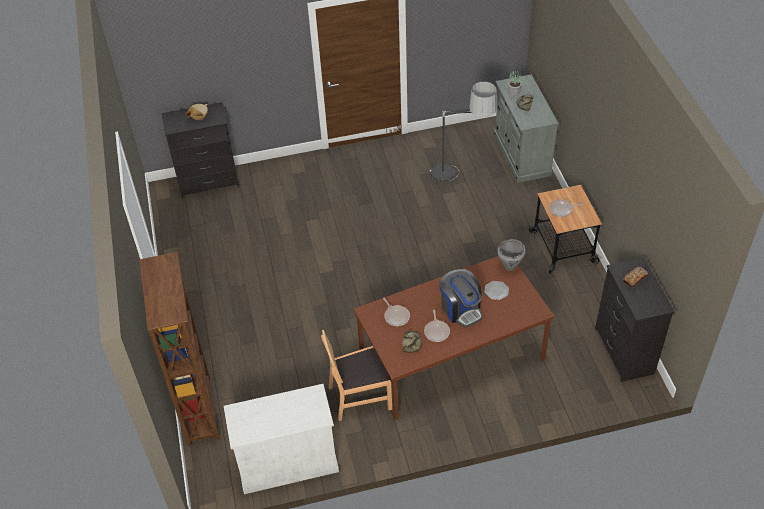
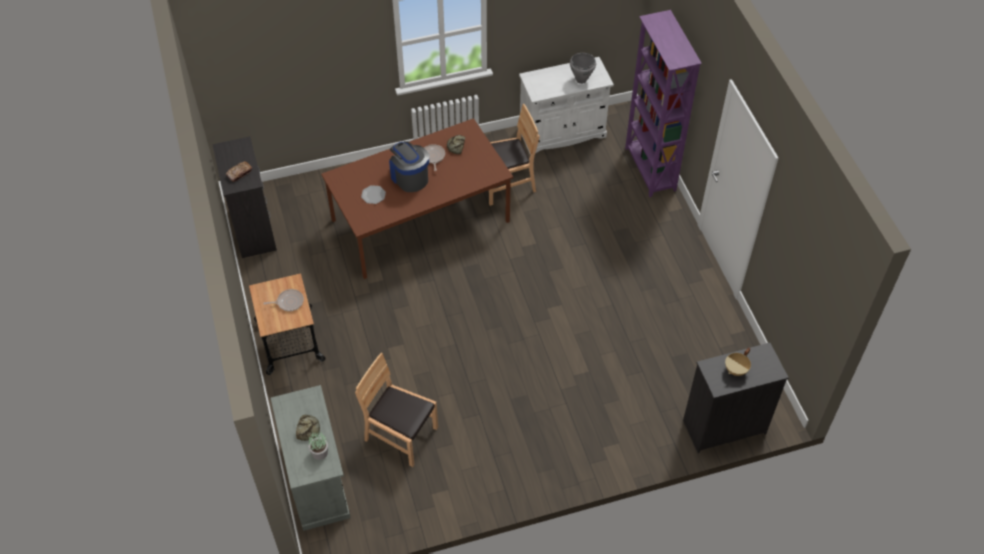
camera: 175 degrees right, 5 degrees up
brown bookcase [140,252,220,446] -> purple bookcase [625,10,702,197]
frying pan [383,298,410,326] -> none
floor lamp [430,82,497,182] -> brown chair [355,353,438,467]
grey cooking pot [497,239,526,271] -> grey cooking pot moved to [570,53,596,84]

